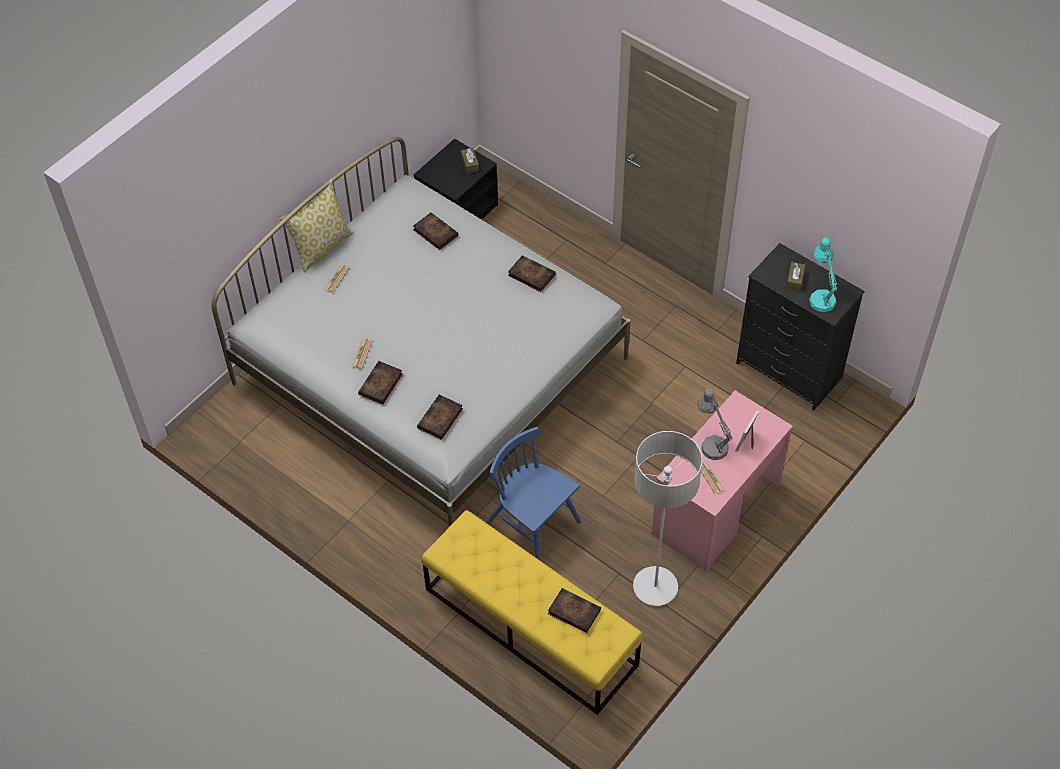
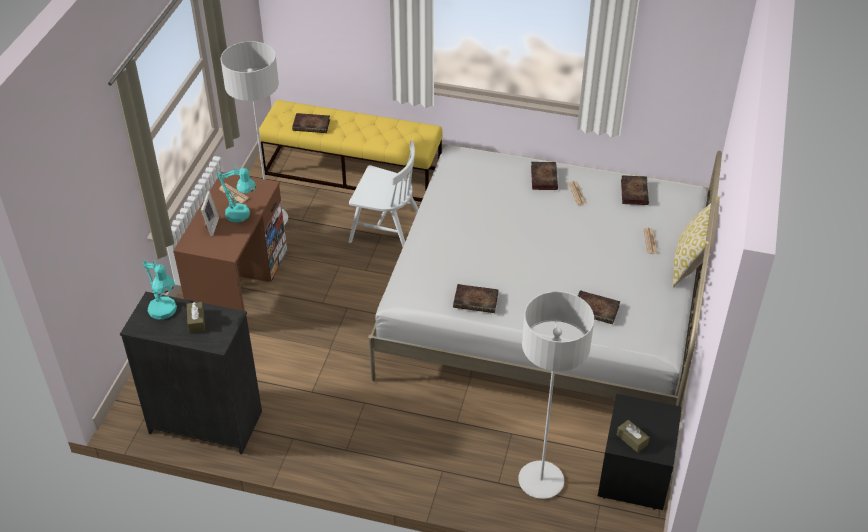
camera: 155 degrees right, 10 degrees down
book [417,395,463,440] -> book moved to [621,175,649,205]
blue chair [486,427,581,560] -> white chair [349,140,419,247]
pink desk [652,391,793,571] -> brown desk [173,172,287,311]
grey table lamp [697,388,733,460] -> turquoise table lamp [217,167,256,222]
none -> grey floor lamp [518,291,594,499]

